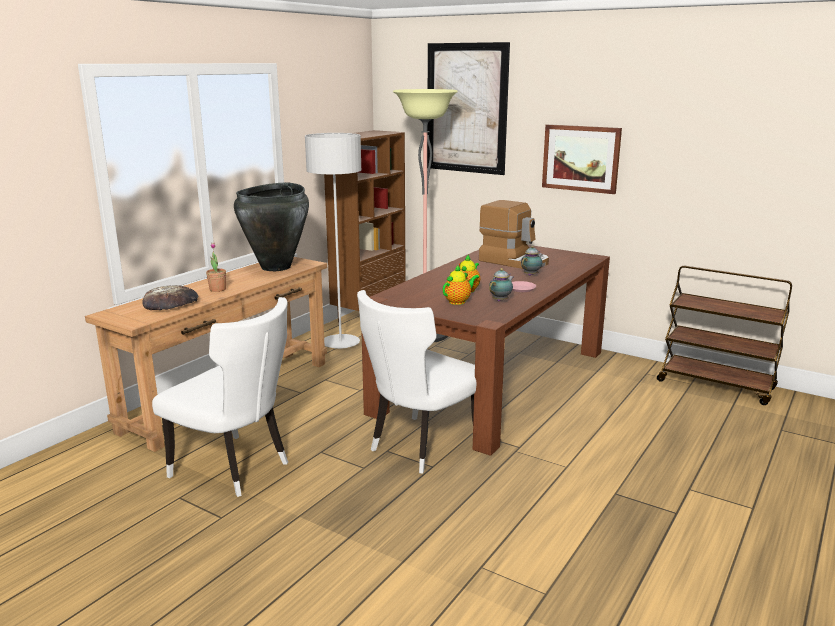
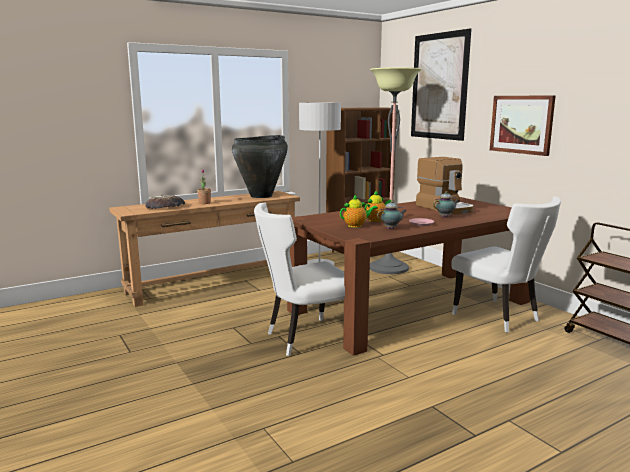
camera: 25 degrees right, 5 degrees down
white chair [152,297,288,497] -> white chair moved to [451,196,561,333]

